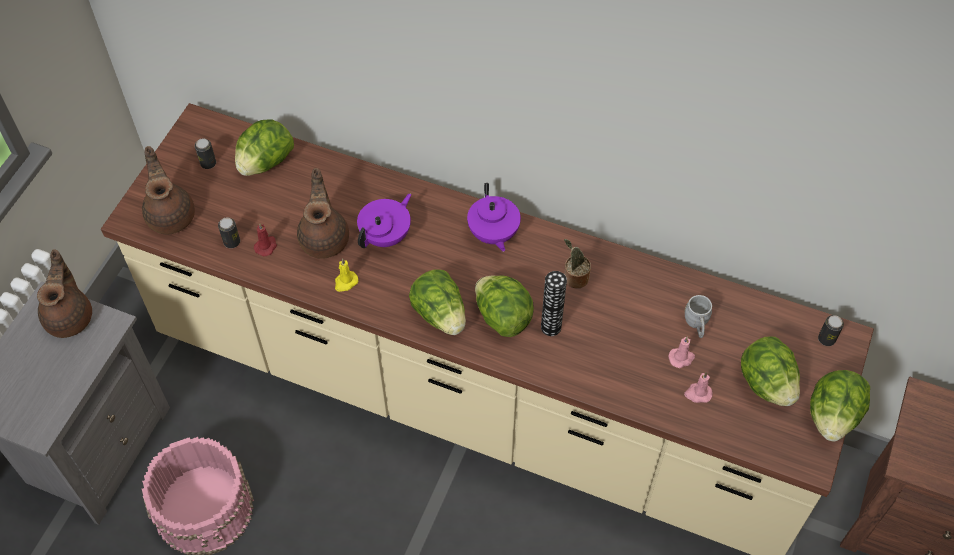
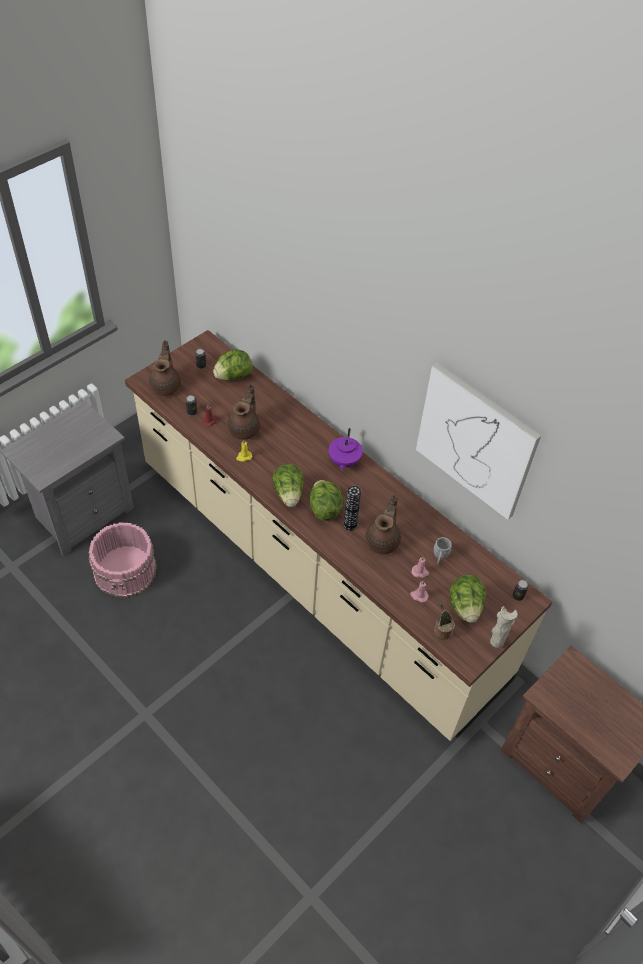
camera: 20 degrees right, 5 degrees down
brown teapot [37,249,92,338] -> brown teapot moved to [365,494,401,554]
purple teapot [357,194,411,248] -> none
potted plant [564,239,591,288] -> potted plant moved to [434,603,455,640]
lettuce [810,370,870,441] -> beige vase [490,606,518,648]
none -> picture [416,363,541,520]

